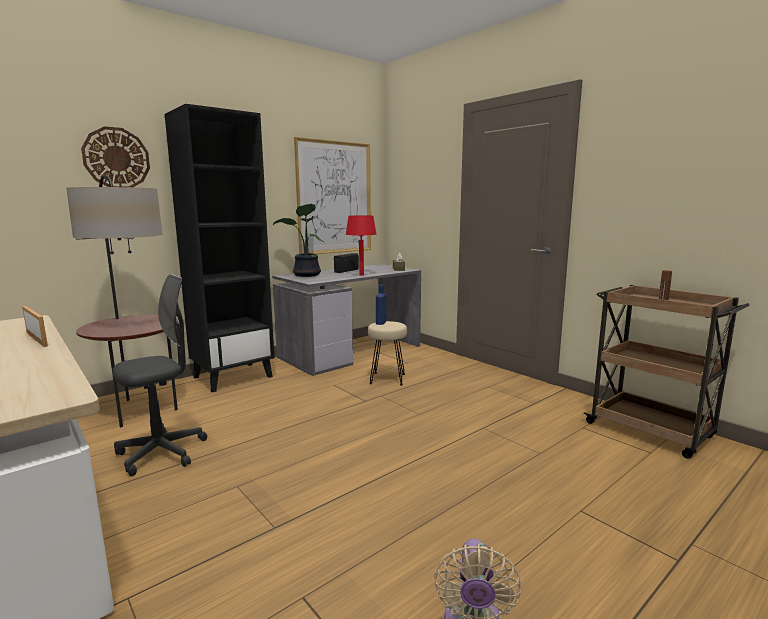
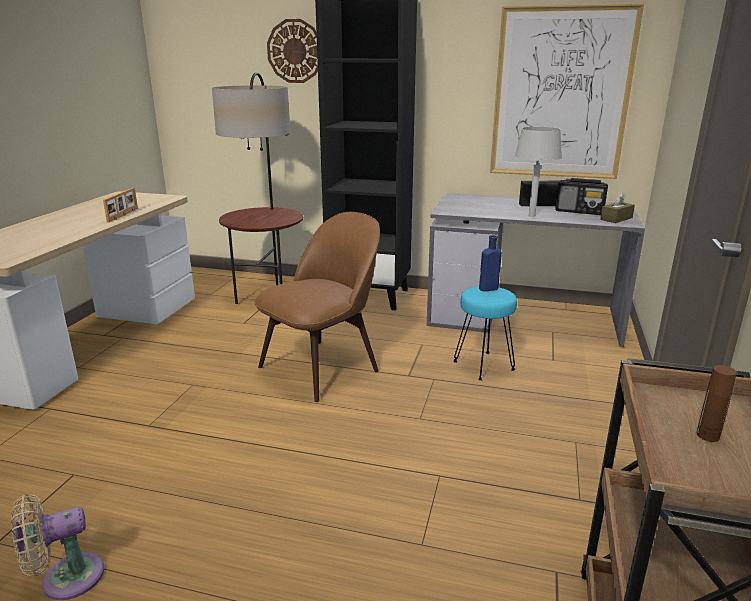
camera: 55 degrees right, 10 degrees up
grey office chair [113,274,207,476] -> none
potted plant [273,204,325,277] -> none
red table lamp [346,215,377,275] -> grey table lamp [515,127,562,217]
beige stool [368,321,407,385] -> turquoise stool [453,286,517,381]
none -> brown chair [254,212,380,402]
none -> radio [555,178,608,215]

